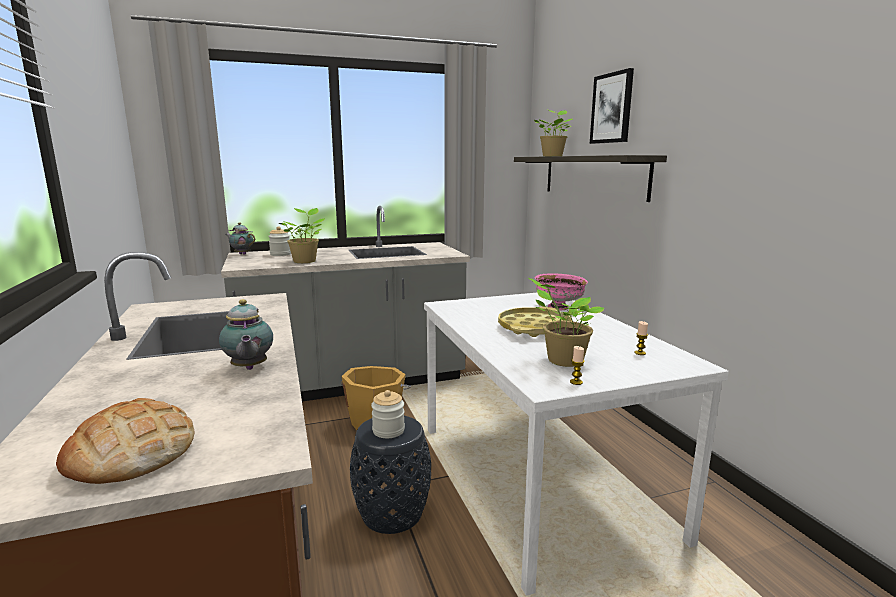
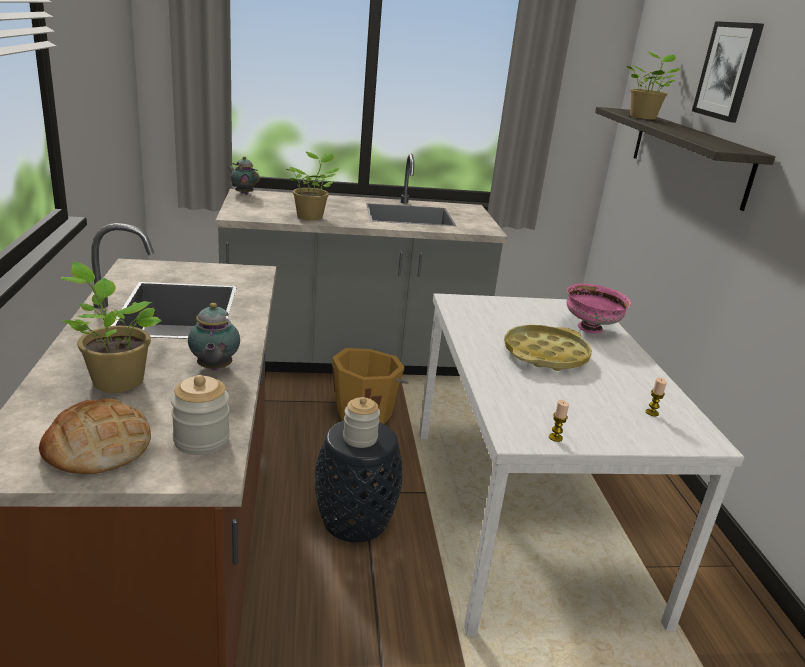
camera: 10 degrees right, 10 degrees up
jar [268,226,291,256] -> jar moved to [171,375,230,455]
potted plant [529,278,604,367] -> potted plant moved to [61,262,162,393]

